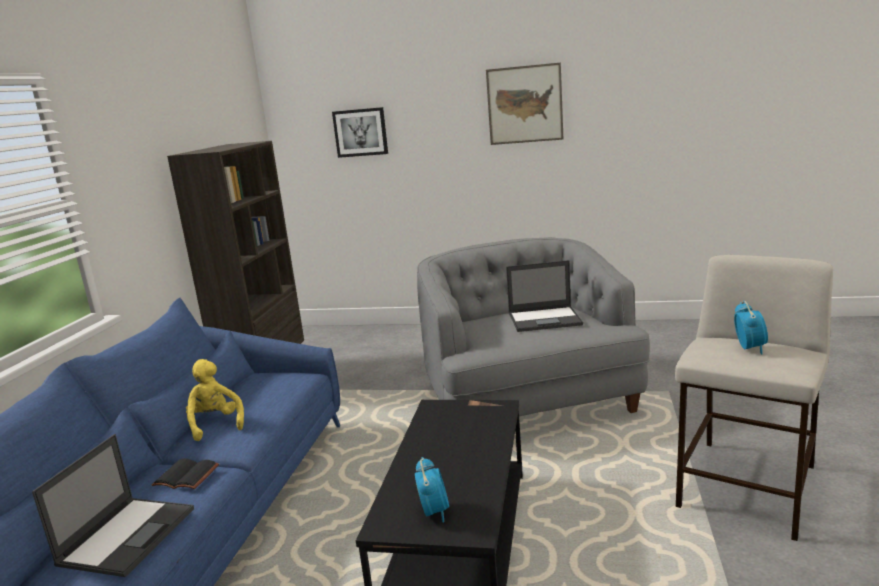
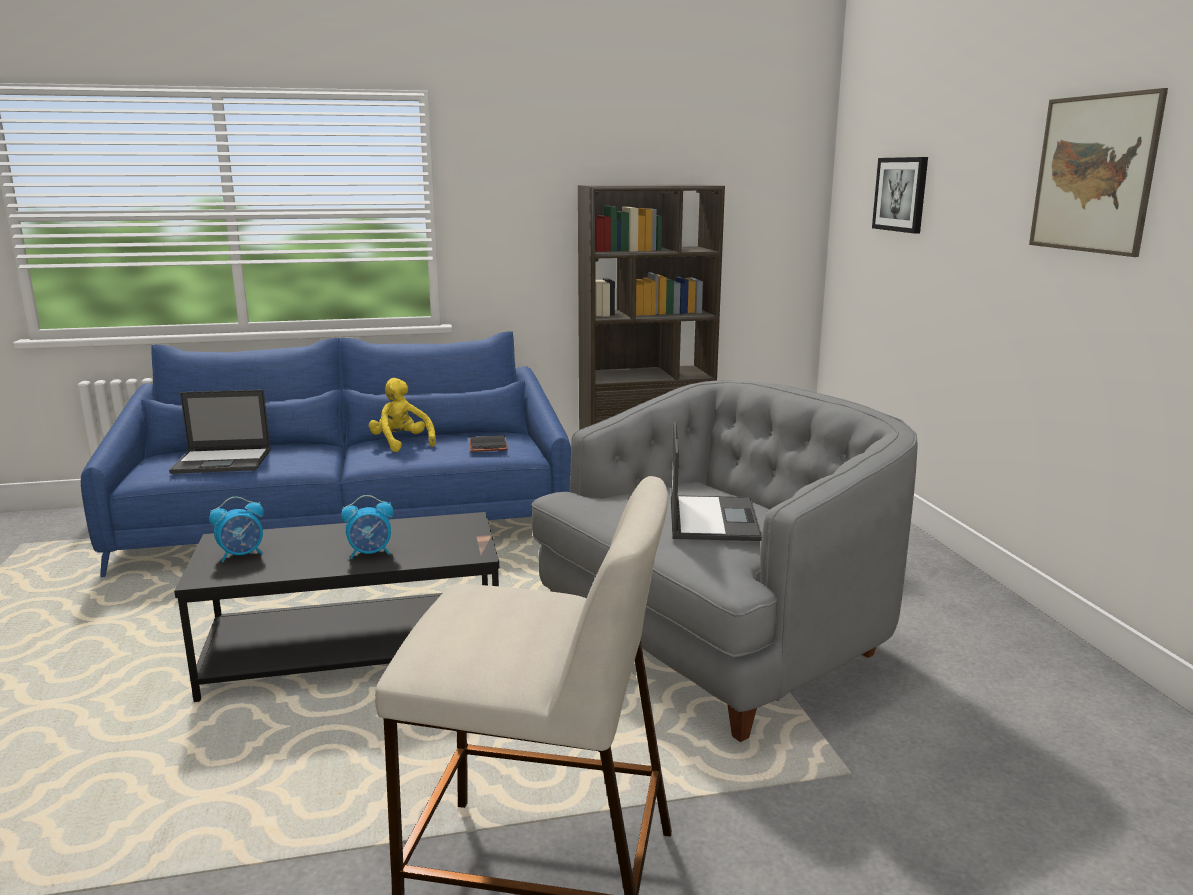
camera: 65 degrees right, 0 degrees up
black book [152,458,219,489] -> black book moved to [469,435,508,452]
yellow plush toy [186,359,244,441] -> yellow plush toy turned 75 degrees counterclockwise [369,378,436,452]
laptop [506,260,583,332] -> laptop turned 150 degrees counterclockwise [671,421,762,541]
alarm clock [734,301,768,355] -> alarm clock moved to [341,495,394,559]

